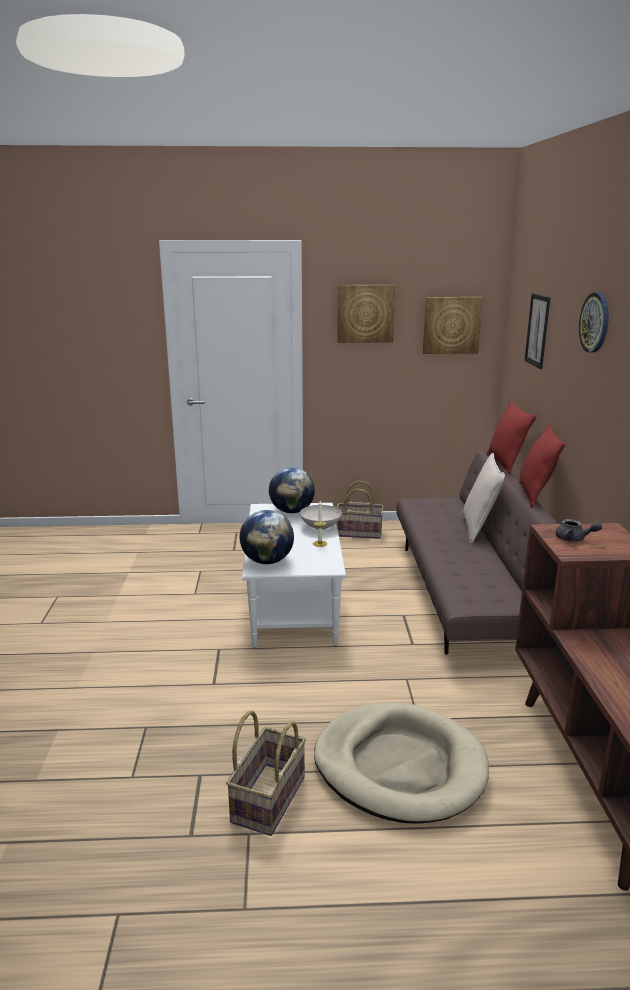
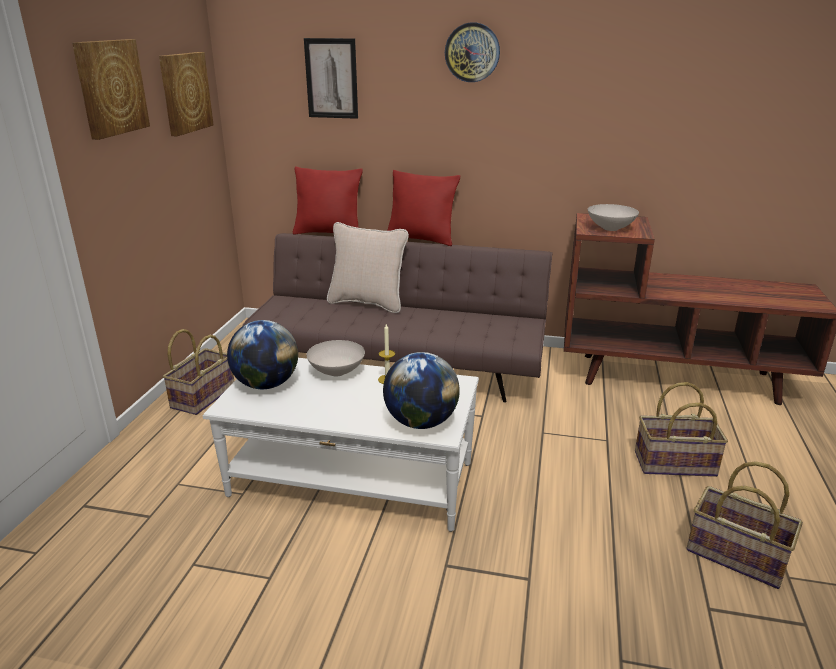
camera: 75 degrees left, 5 degrees up
beige dog bed [314,702,489,824] -> basket [635,382,728,477]
grey teapot [555,519,602,542] -> white bowl [588,204,639,231]

